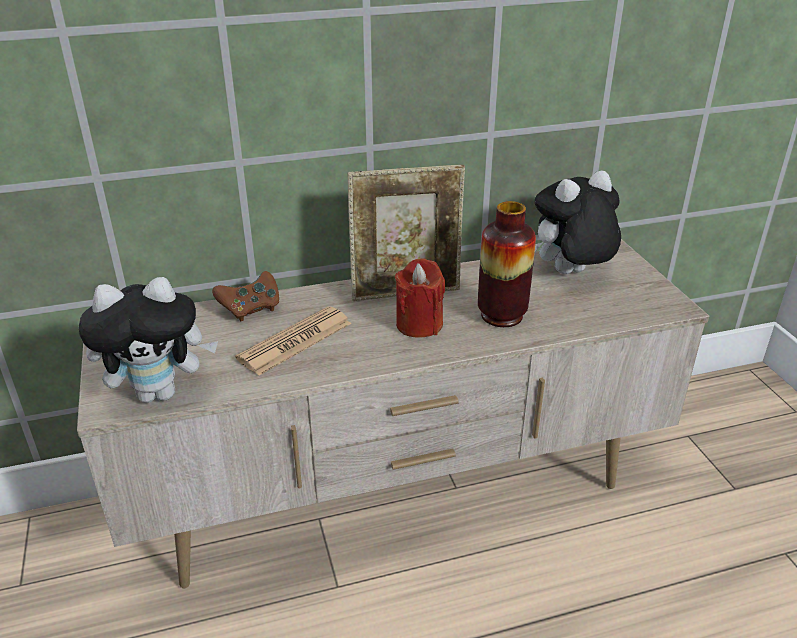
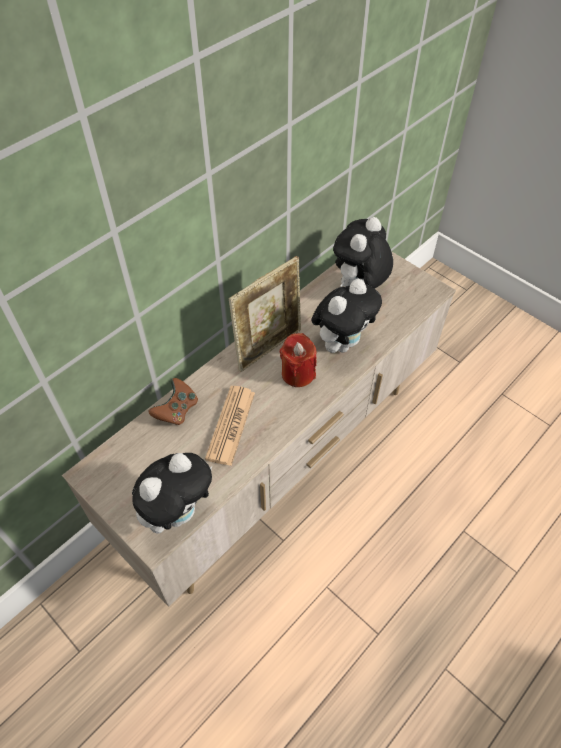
camera: 30 degrees left, 20 degrees up
vase [478,201,536,327] -> plush toy [311,279,382,353]

